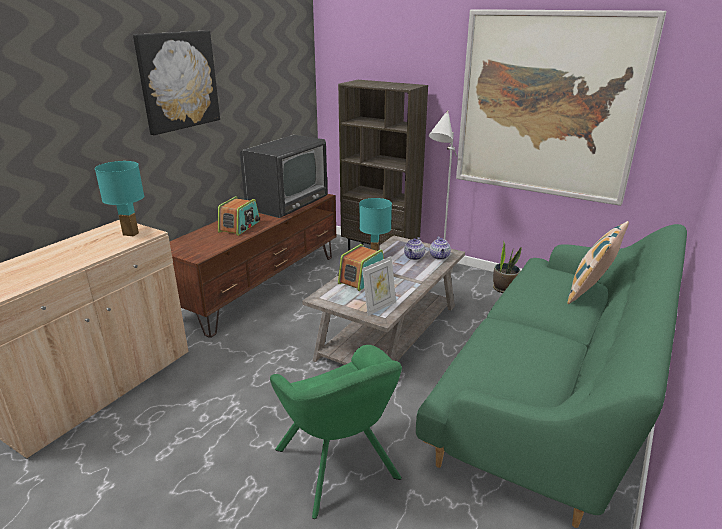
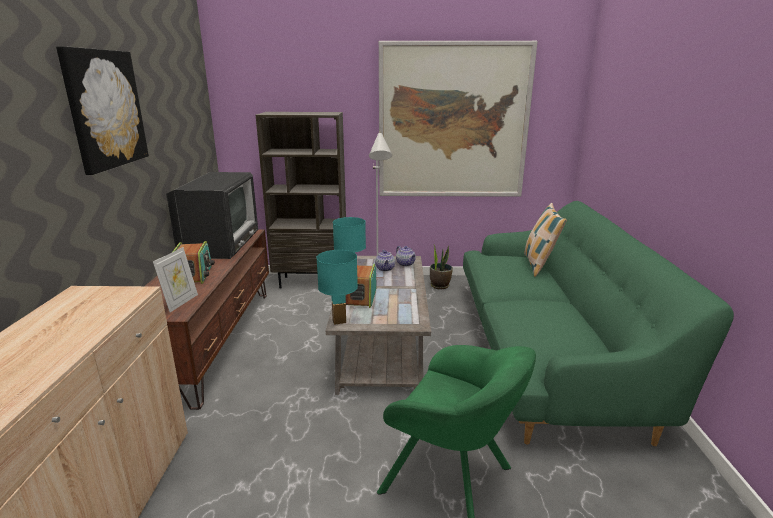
camera: 30 degrees left, 5 degrees down
turquoise table lamp [95,161,144,237] -> turquoise table lamp moved to [316,250,358,325]
picture frame [362,256,396,316] -> picture frame moved to [153,247,198,312]

